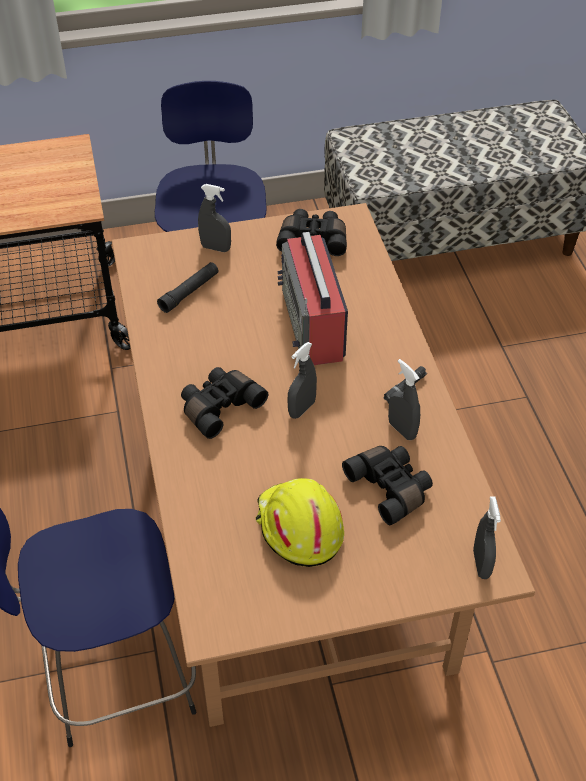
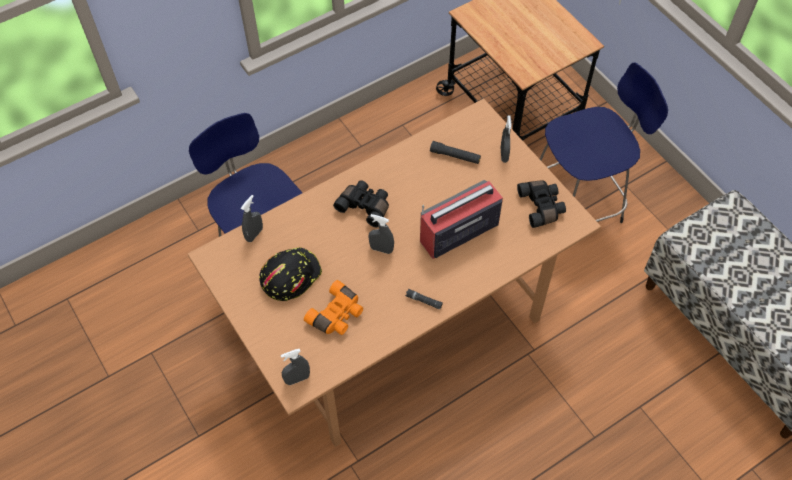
camera: 70 degrees right, 10 degrees up
yellow hard hat [256,478,344,567] -> black hard hat [259,247,322,301]
black binoculars [342,446,433,525] -> orange binoculars [304,280,363,335]
grey spray bottle [388,359,420,440] -> grey spray bottle moved to [241,195,263,242]

